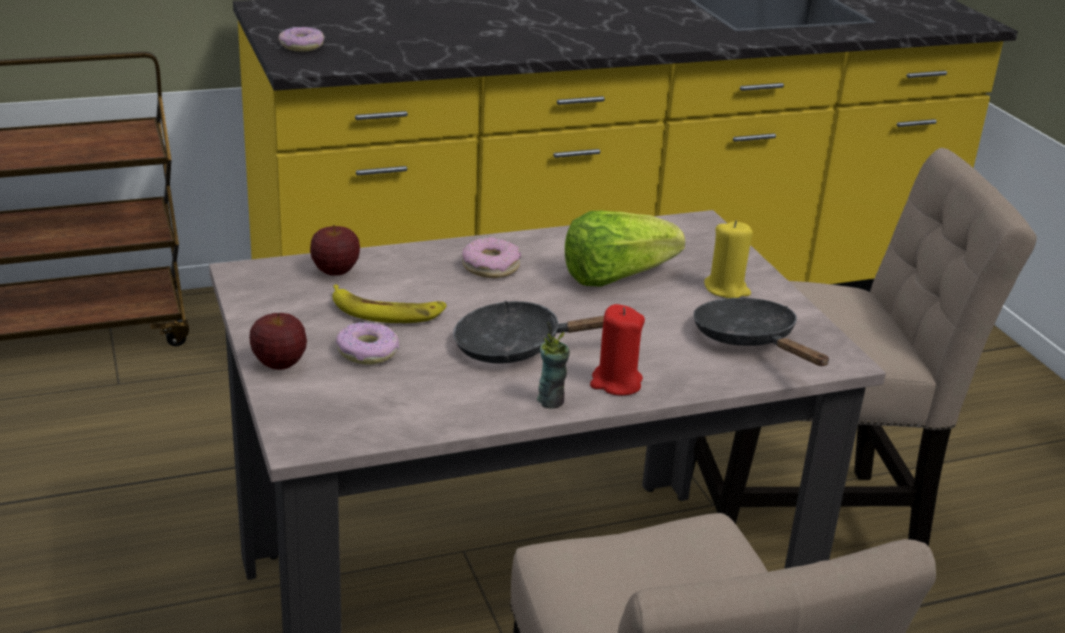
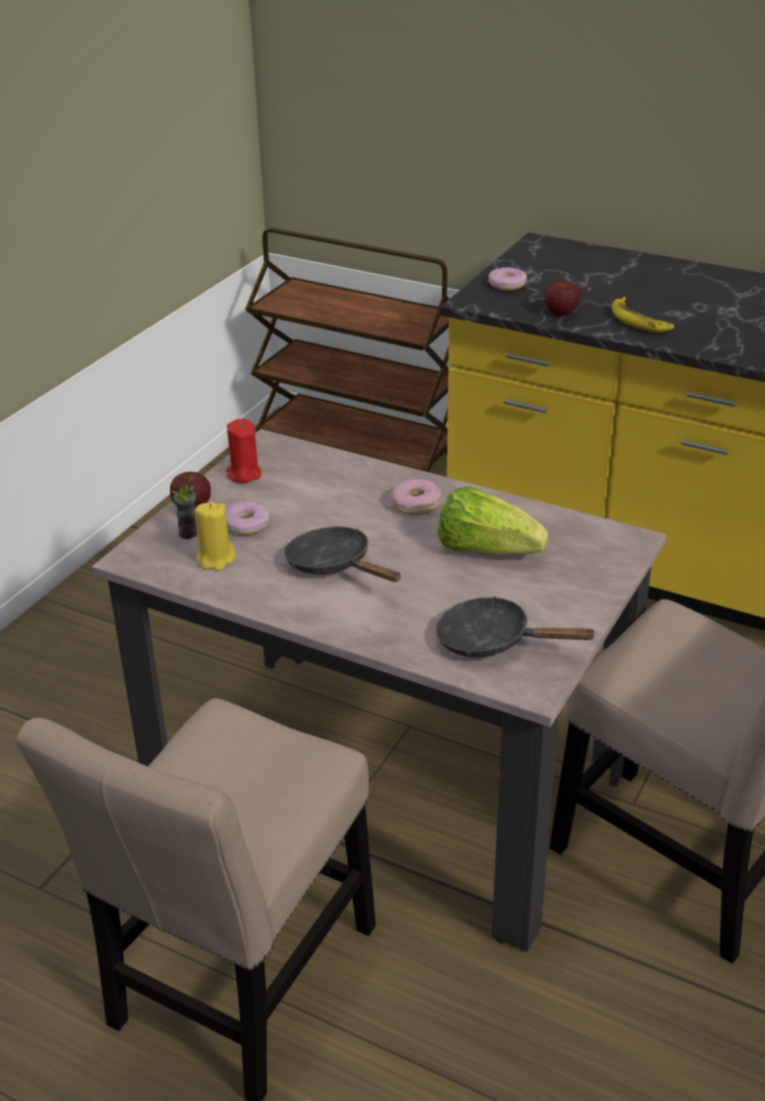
camera: 50 degrees right, 5 degrees up
apple [310,225,360,276] -> apple moved to [544,279,580,316]
banana [332,285,447,323] -> banana moved to [612,297,674,332]
cup [537,322,570,409] -> cup moved to [172,476,198,539]
red candle [590,304,645,395] -> red candle moved to [226,419,261,483]
black frying pan [693,298,829,366] -> black frying pan turned 90 degrees counterclockwise [435,596,597,657]
yellow candle [704,221,753,298] -> yellow candle moved to [195,502,236,571]

